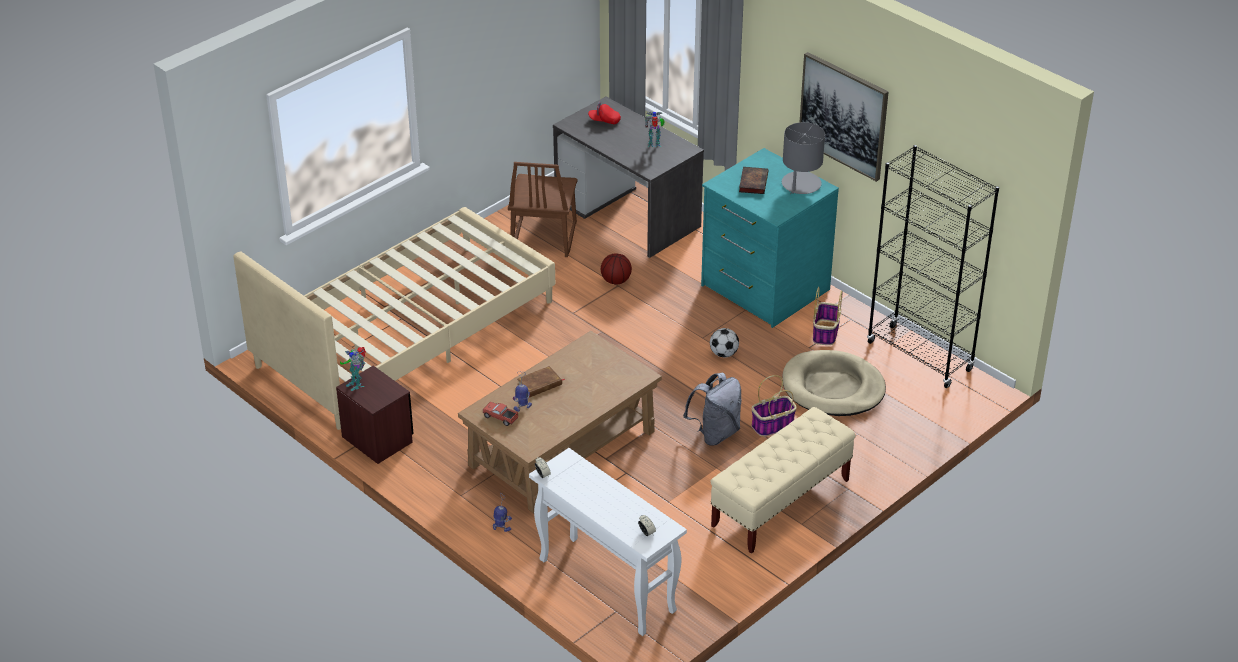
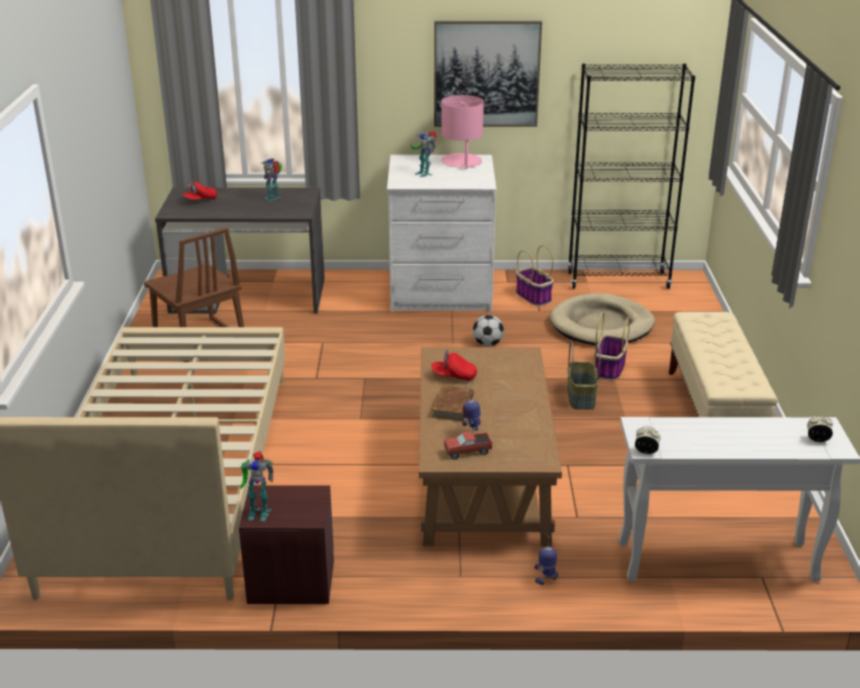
camera: 45 degrees left, 10 degrees down
basketball [601,253,632,285] -> none
grey backpack [683,373,742,446] -> basket [567,341,601,410]
turquoise dresser [701,148,839,328] -> white dresser [387,155,496,312]
book [739,167,768,194] -> toy robot [411,131,437,177]
grey table lamp [782,122,825,194] -> pink table lamp [441,95,484,169]
none -> red cap [431,350,477,381]

